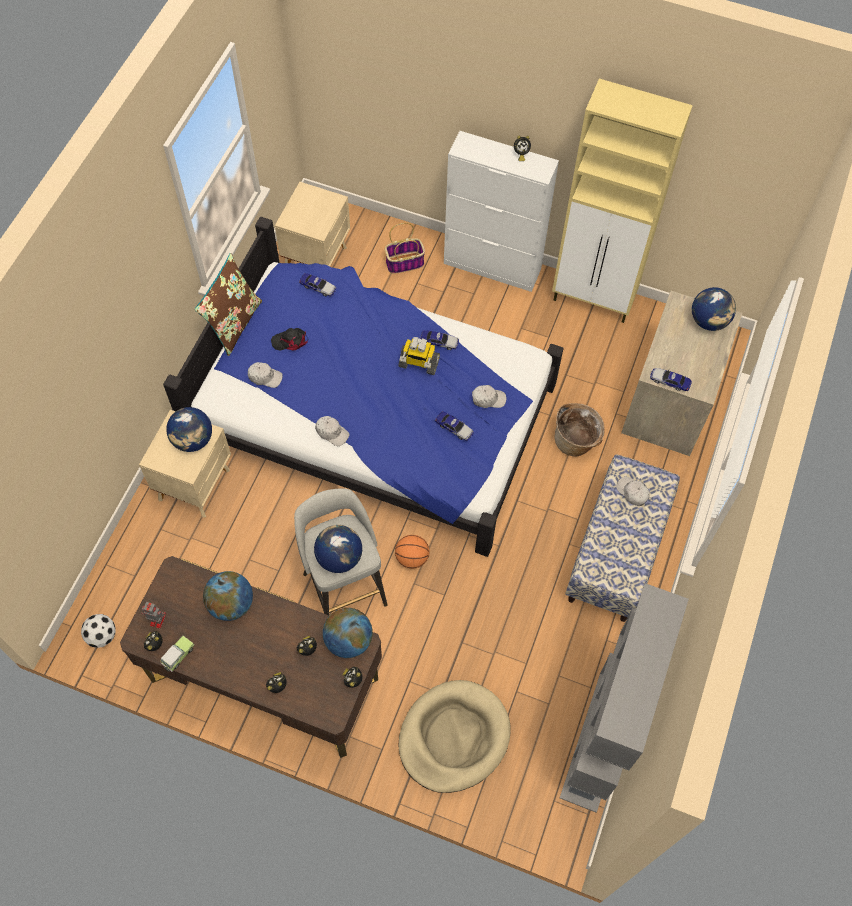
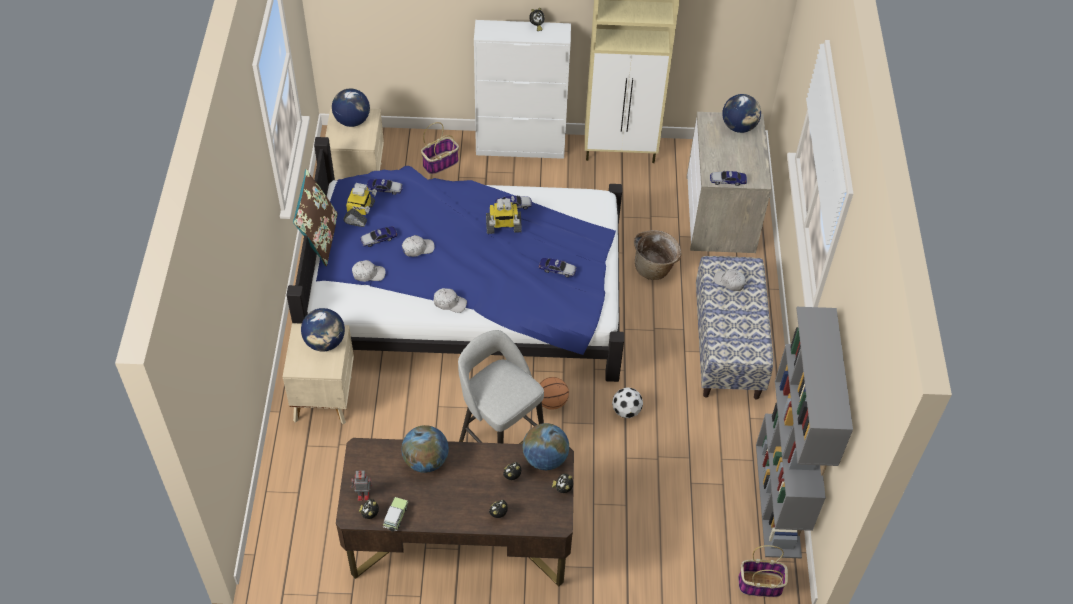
camera: 20 degrees left, 10 degrees down
football [81,614,116,648] -> football moved to [612,387,643,418]
black cap [271,328,308,351] -> toy car [360,226,398,247]
globe [314,525,362,573] -> globe moved to [332,89,370,127]
beige dog bed [399,680,511,793] -> none
white cap [472,385,506,408] -> white cap moved to [402,235,435,257]
none -> toy robot [344,183,377,227]
none -> basket [738,545,788,597]

